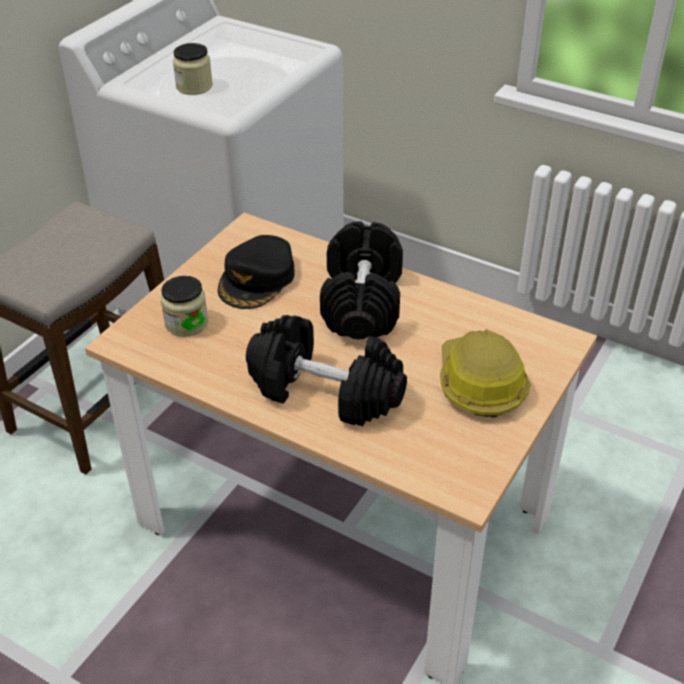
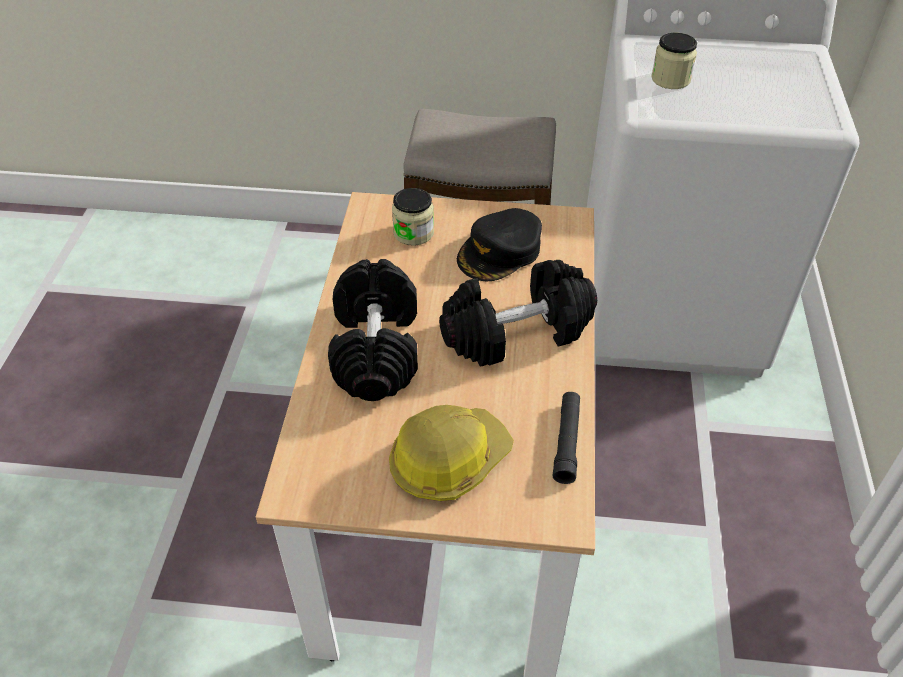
camera: 65 degrees right, 5 degrees up
black cap [218,235,295,309] -> black cap turned 45 degrees counterclockwise [457,208,542,281]
none -> black flashlight [553,392,580,484]

